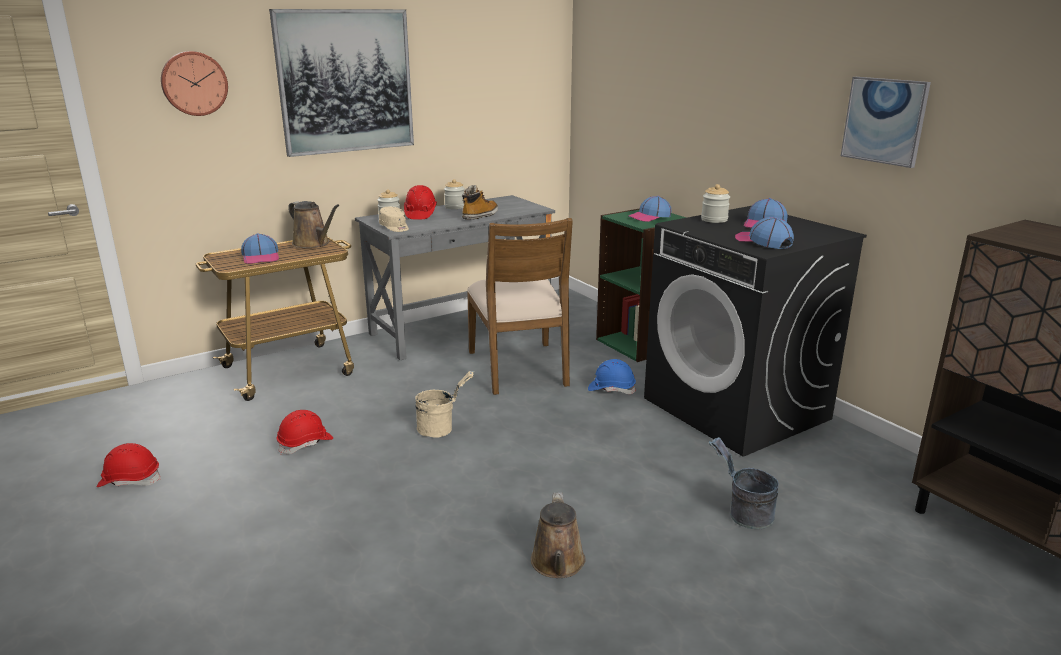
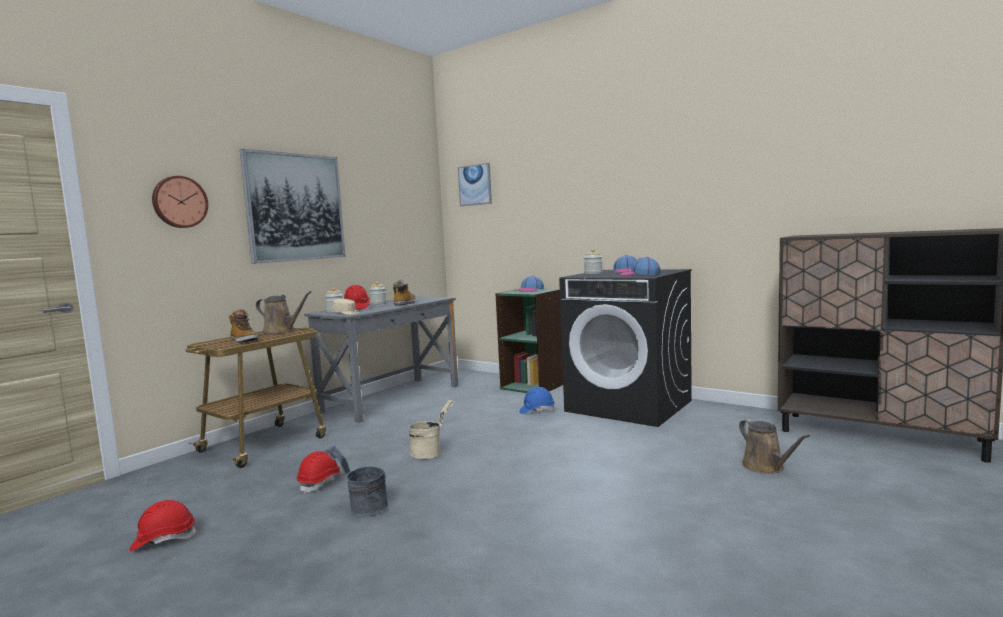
camera: 20 degrees left, 15 degrees down
cap [241,233,279,264] -> boot [229,309,259,343]
brown chair [467,218,573,395] -> none
brown watering can [531,493,586,578] -> brown watering can moved to [739,419,810,474]
grey bucket [709,437,779,529] -> grey bucket moved to [324,445,388,517]
picture [841,77,931,168] -> picture moved to [458,163,492,206]

